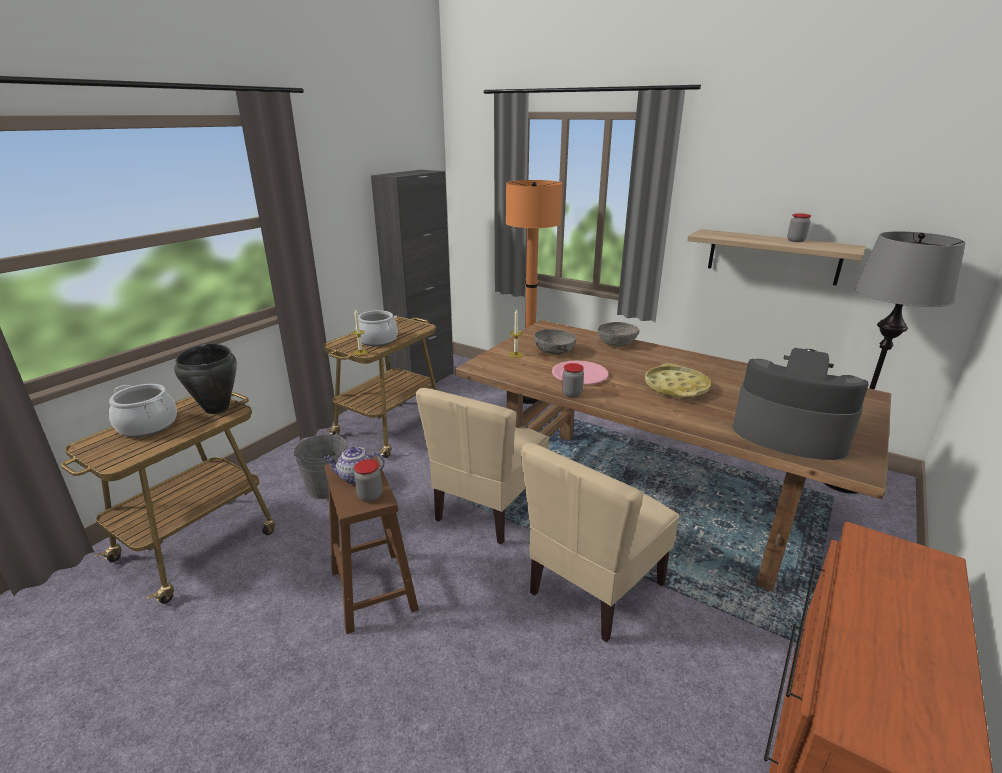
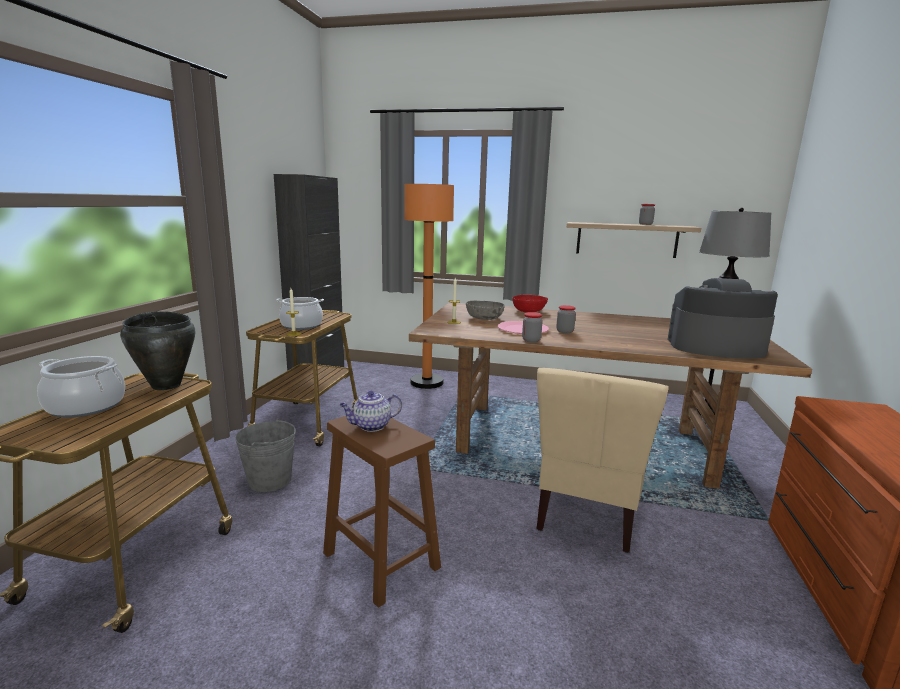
camera: 20 degrees left, 10 degrees down
jar [354,459,382,502] -> jar moved to [556,305,576,333]
beige chair [416,388,549,544] -> none
grey bowl [598,322,640,346] -> red bowl [512,294,548,312]
yellow tray [645,363,711,398] -> none

